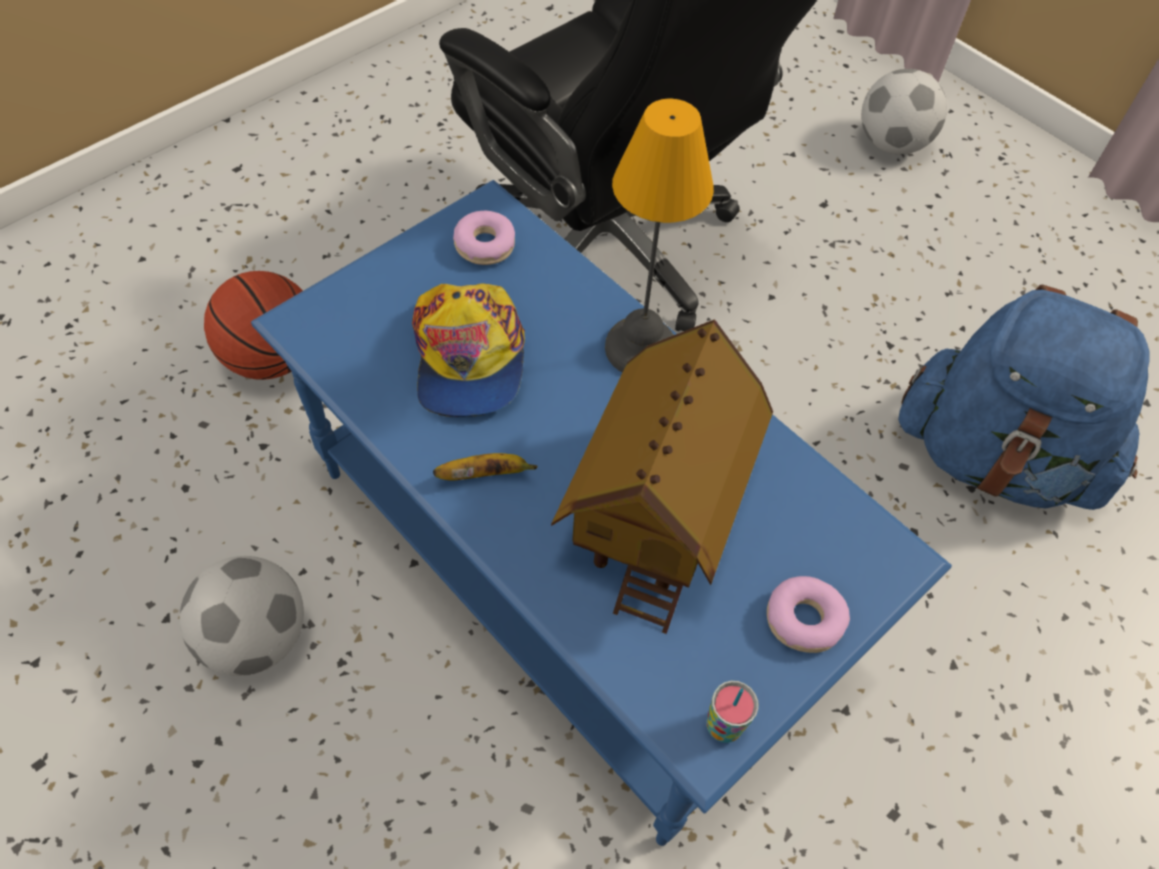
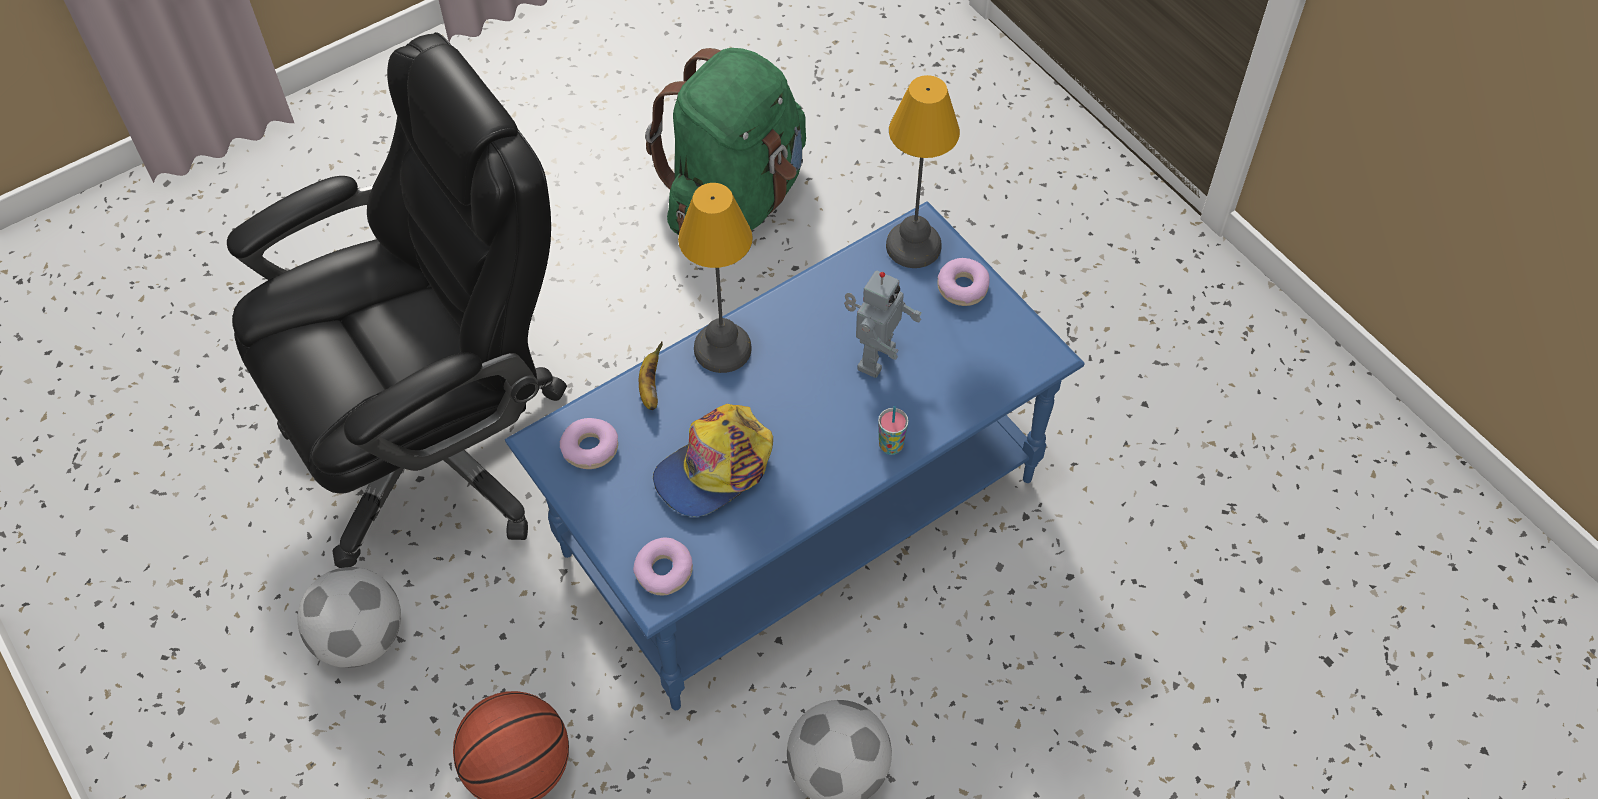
camera: 80 degrees left, 0 degrees up
cap [412,283,525,417] -> cap turned 135 degrees clockwise [653,404,773,517]
banana [433,453,538,481] -> banana moved to [639,341,663,410]
toy house [551,319,773,634] -> toy robot [844,270,922,378]
cup [707,681,759,743] -> cup moved to [878,406,909,455]
football [861,69,947,154] -> football moved to [298,567,401,668]
blue backpack [898,284,1149,510] -> green backpack [645,48,806,235]
none -> donut [633,537,693,595]
none -> table lamp [886,75,960,268]

